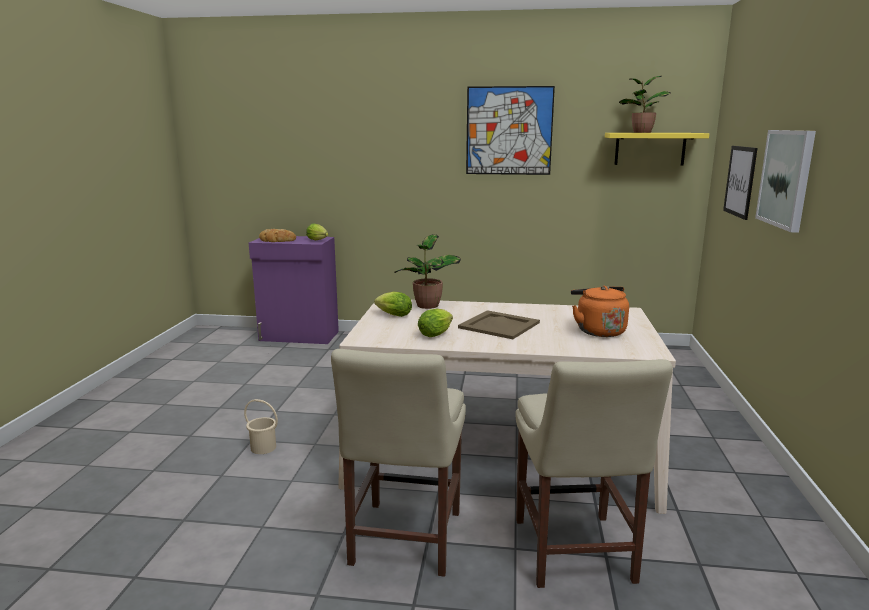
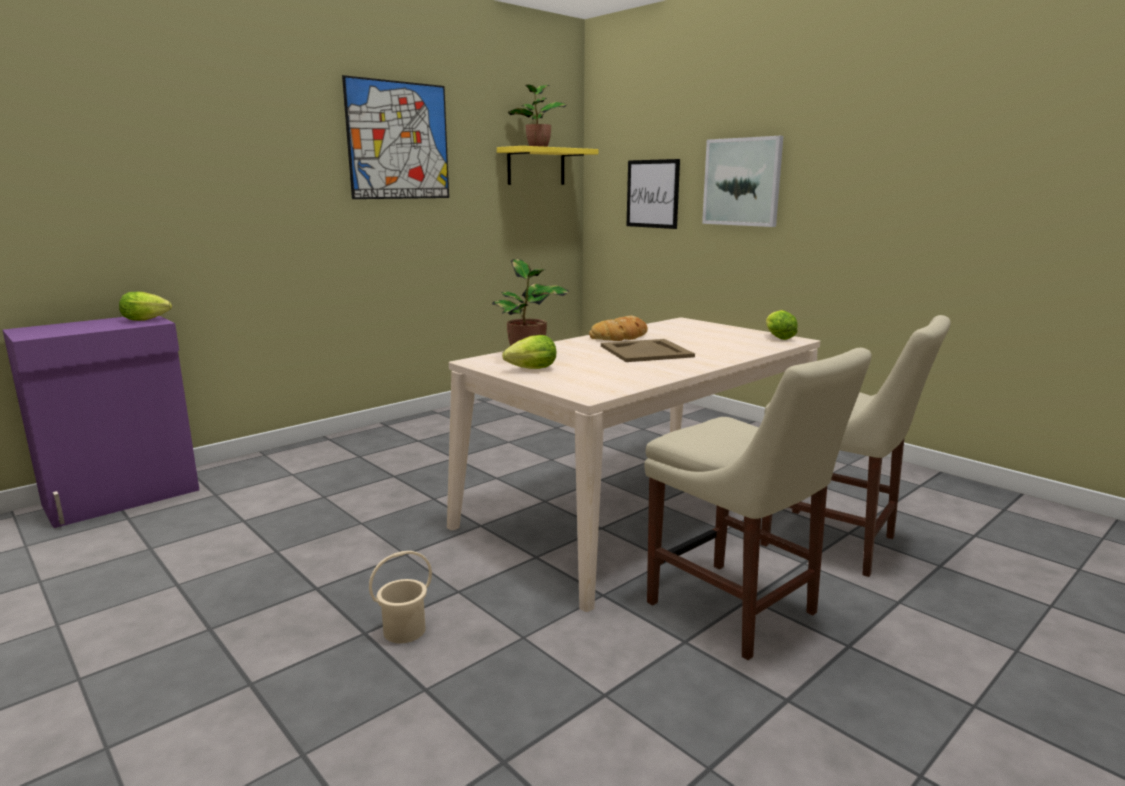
camera: 50 degrees left, 0 degrees up
bread [259,229,296,242] -> bread moved to [589,316,648,341]
lettuce [418,309,453,337] -> lettuce moved to [766,310,798,340]
orange kettle [571,286,629,337] -> none

